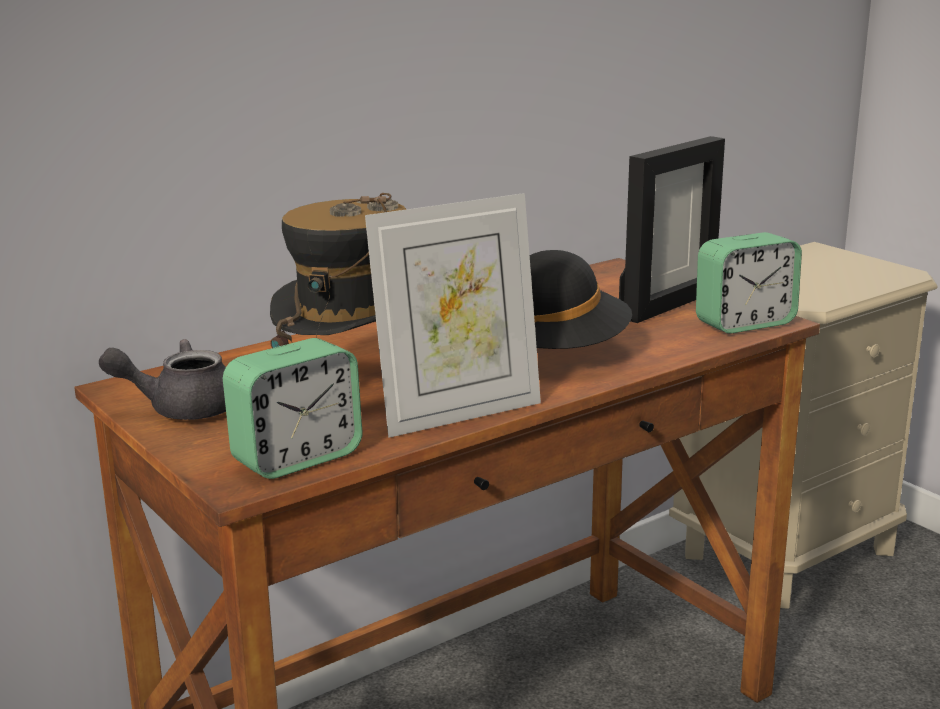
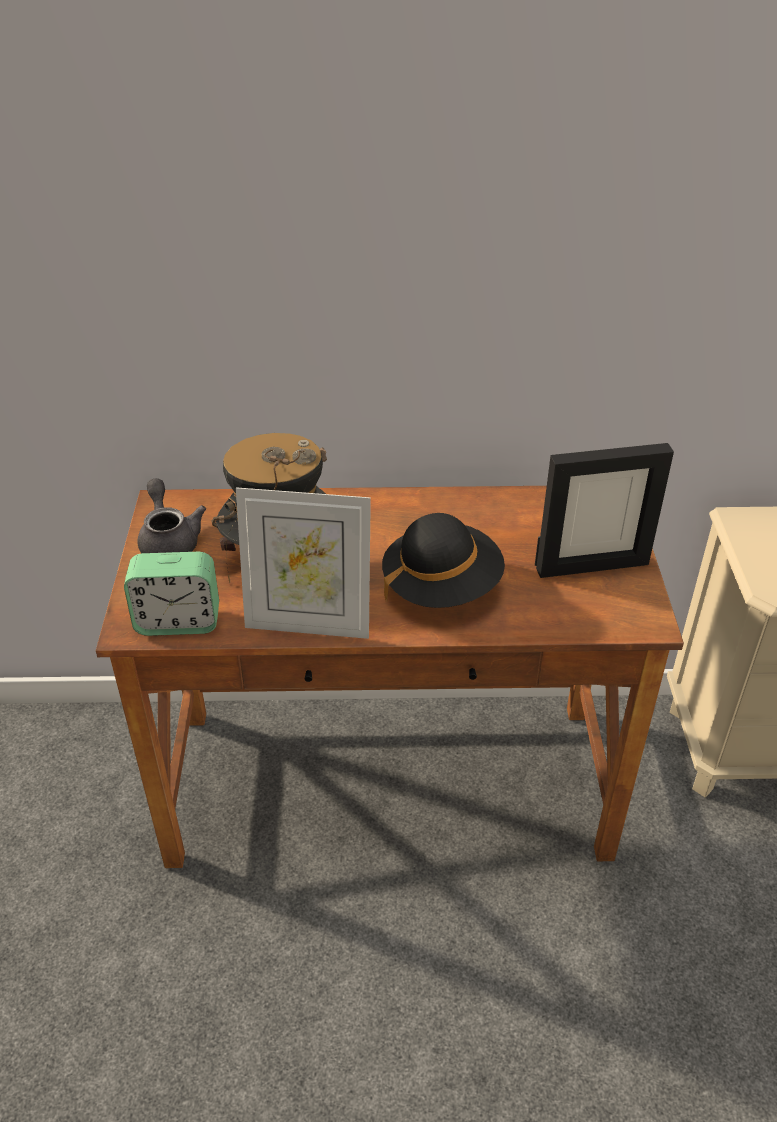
camera: 35 degrees right, 20 degrees up
grey teapot [99,339,226,420] -> grey teapot turned 45 degrees clockwise [137,478,206,553]
alarm clock [696,232,802,334] -> none

